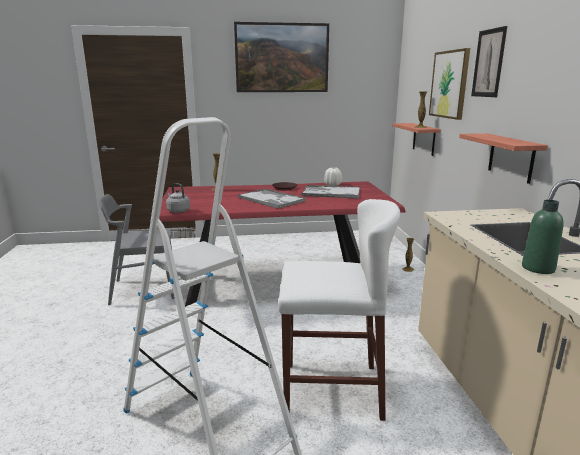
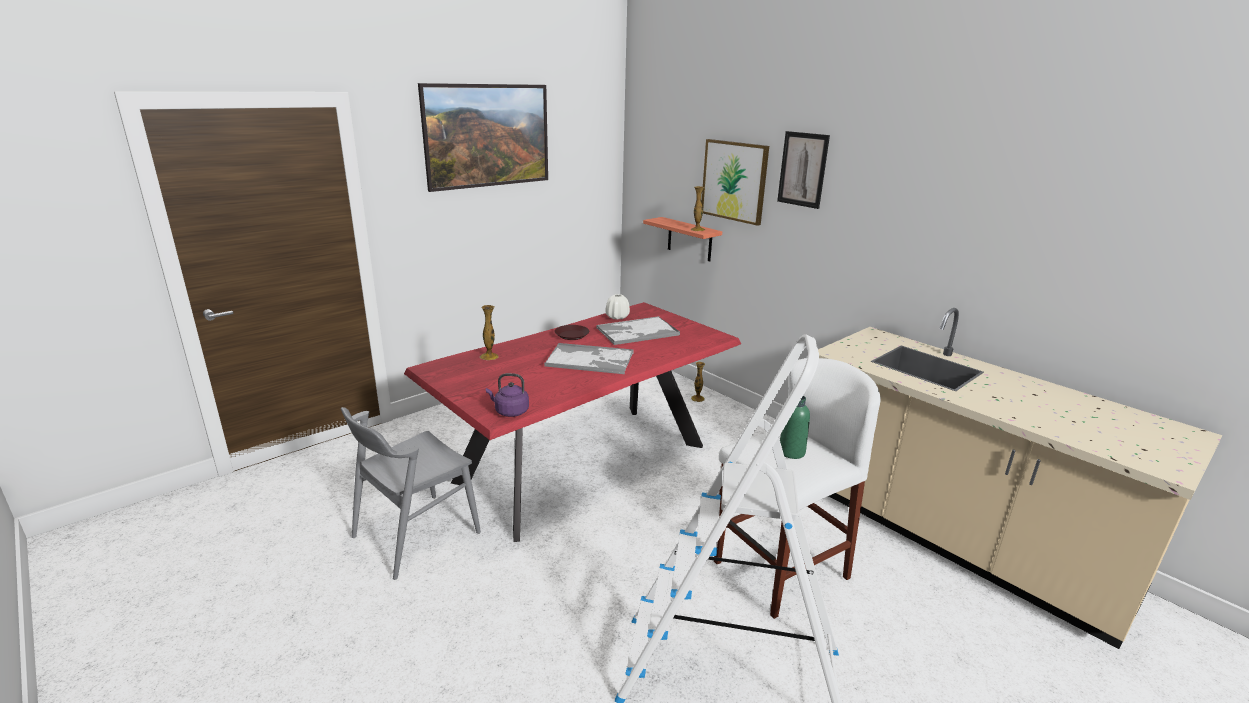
camera: 35 degrees left, 5 degrees up
grey kettle [166,183,190,213] -> purple kettle [486,373,529,417]
shelf [459,133,548,184] -> none
green bottle [522,200,564,274] -> green bottle moved to [780,396,810,459]

